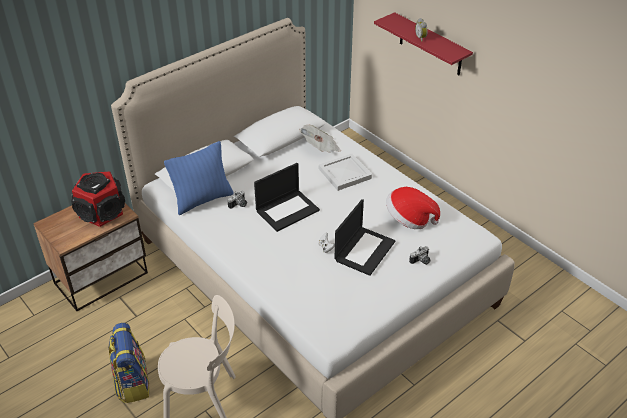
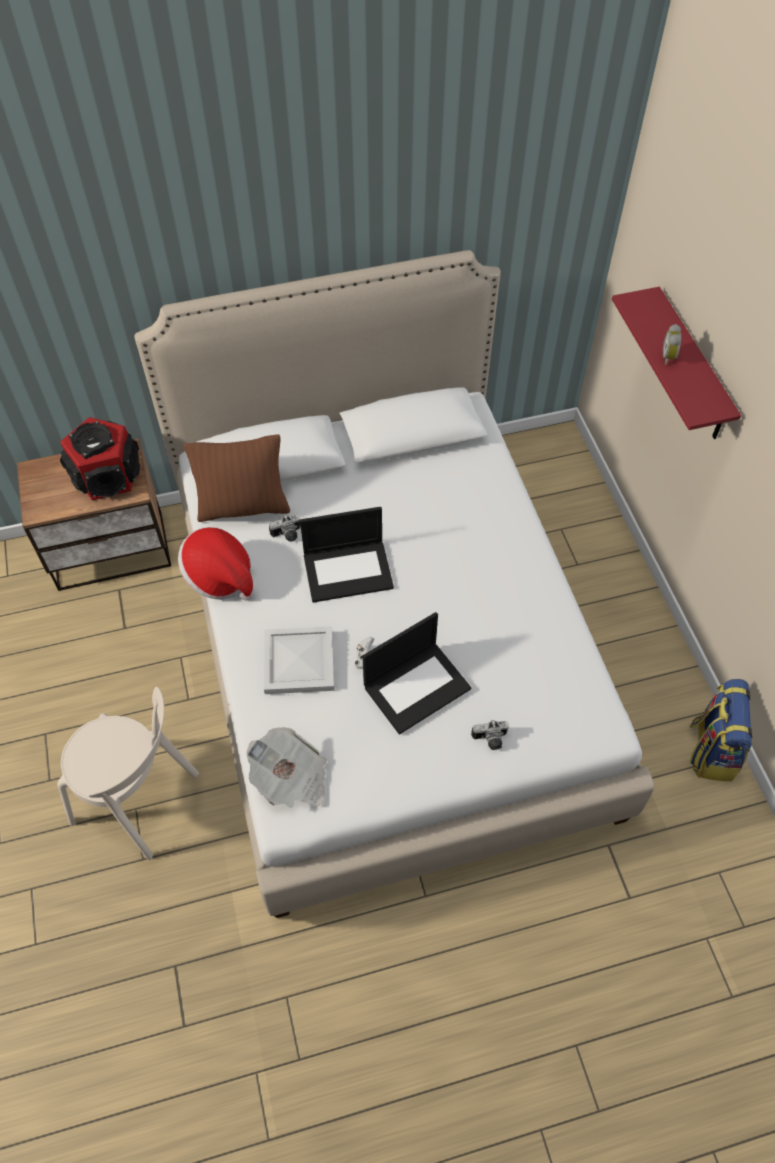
camera: 25 degrees right, 15 degrees up
backpack [108,323,149,403] -> backpack moved to [689,679,752,781]
blue pillow [164,141,234,215] -> brown pillow [184,435,290,522]
newspaper [299,125,341,153] -> newspaper moved to [247,727,327,808]
white tray [319,154,372,191] -> white tray moved to [264,626,334,694]
hat [386,187,440,229] -> hat moved to [178,527,253,601]

